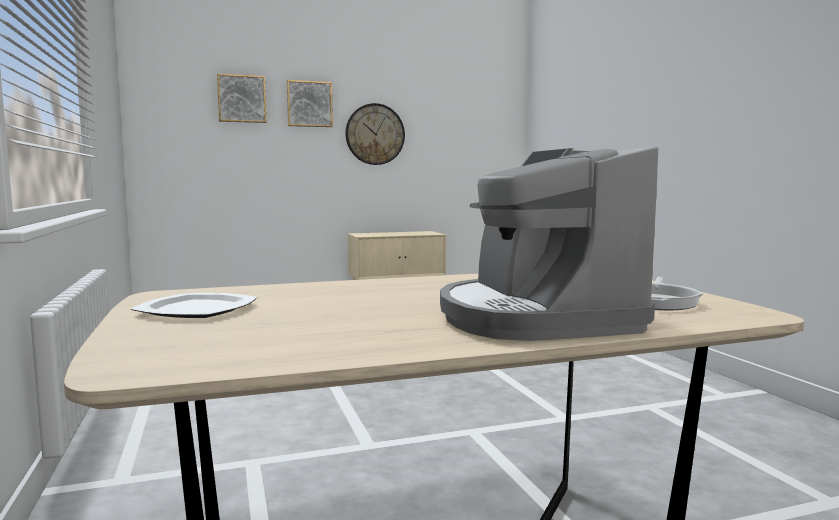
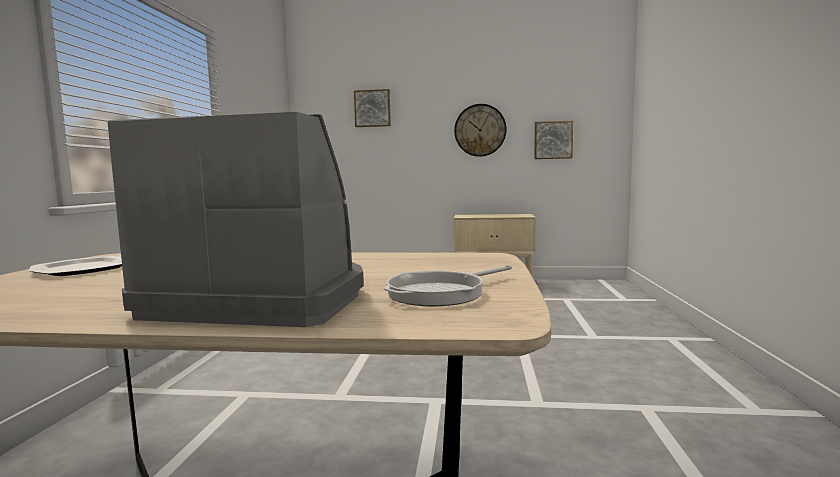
camera: 25 degrees right, 0 degrees up
picture [287,80,333,127] -> picture moved to [534,121,573,159]
coffee machine [440,147,658,341] -> coffee machine turned 90 degrees clockwise [108,112,364,327]

